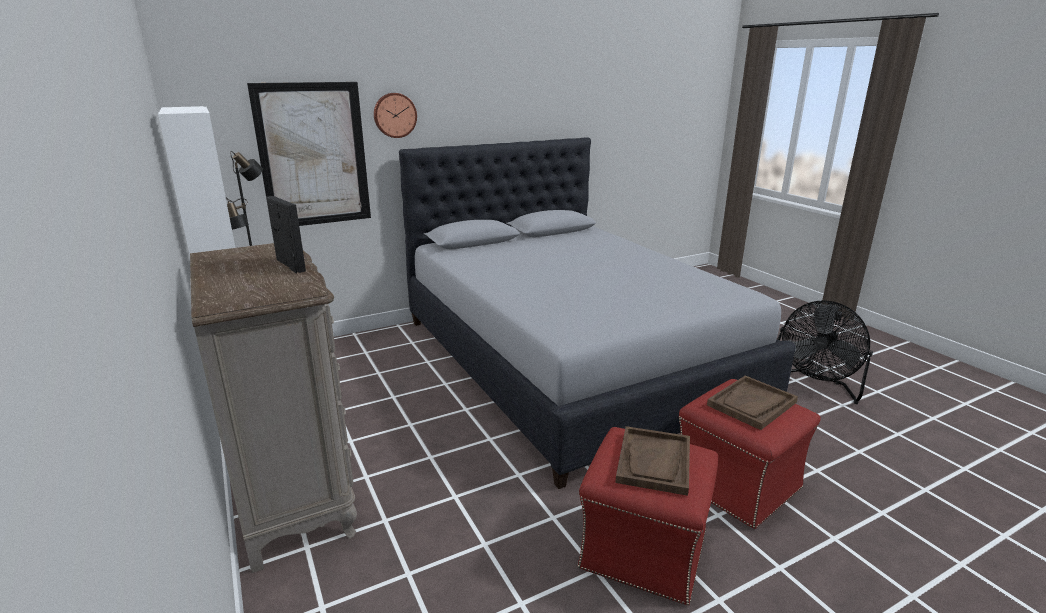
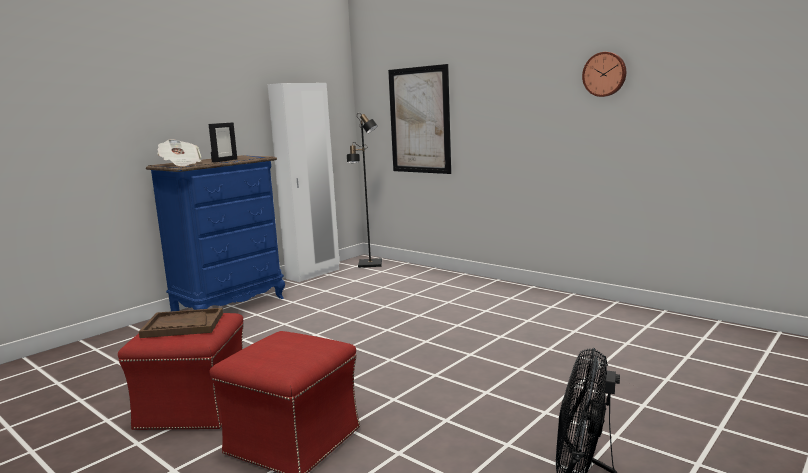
camera: 70 degrees right, 10 degrees down
beige dresser [190,243,357,573] -> blue dresser [146,155,285,311]
wall clock [374,93,417,138] -> wall clock moved to [582,52,626,97]
grey bed [399,137,796,489] -> none
brown tray [707,375,798,430] -> none
none -> newspaper [158,140,201,166]

